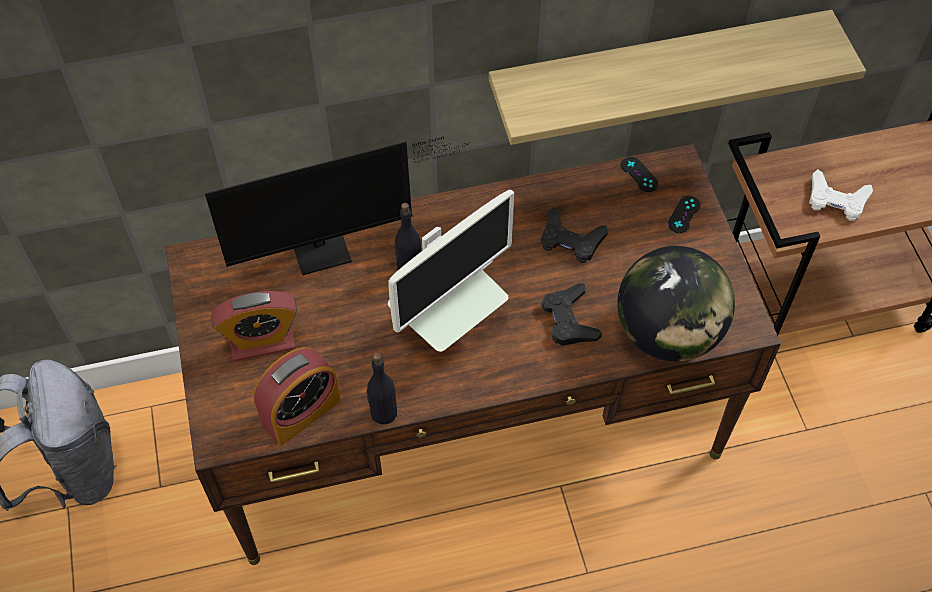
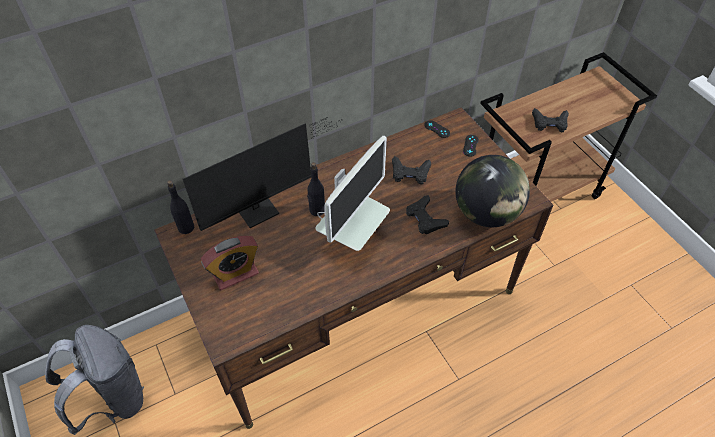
camera: 15 degrees left, 5 degrees down
alarm clock [253,347,340,446] -> none
black bottle [366,353,397,425] -> black bottle moved to [167,180,194,234]
shelf [489,10,866,145] -> none
white game controller [809,169,873,221] -> black game controller [532,108,569,133]

